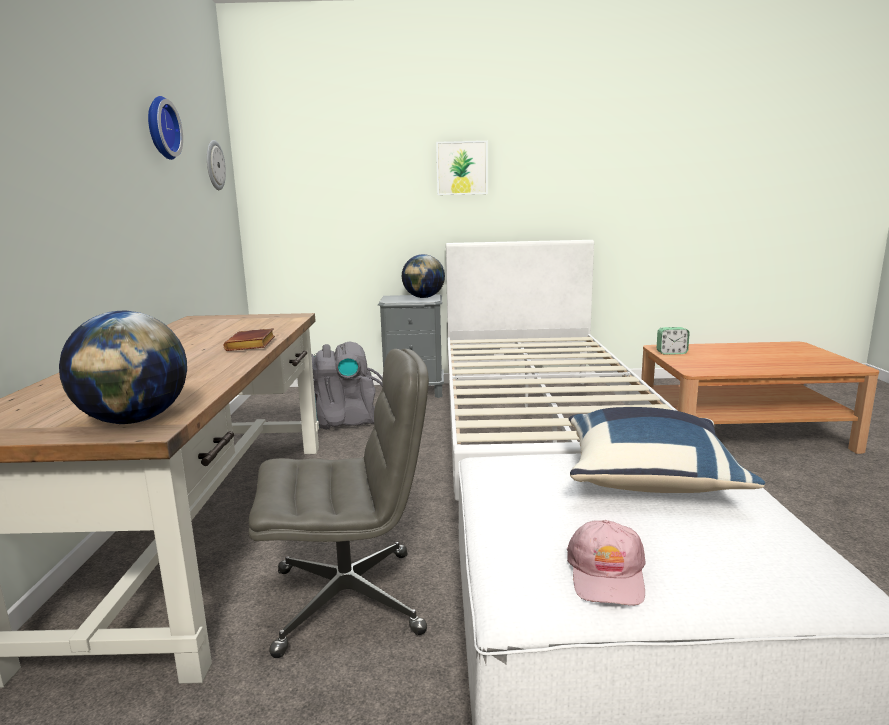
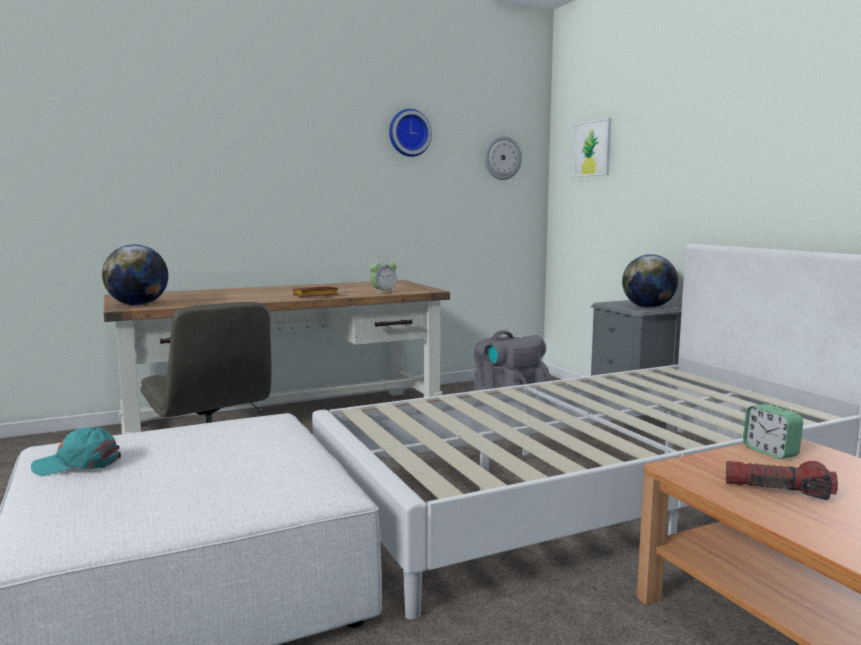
camera: 65 degrees right, 5 degrees down
picture [436,141,488,195] -> picture moved to [573,118,611,177]
pink cap [567,520,645,606] -> turquoise cap [31,427,121,476]
blue pillow [569,407,765,493] -> none
none -> alarm clock [369,257,397,294]
none -> flashlight [726,461,838,500]

